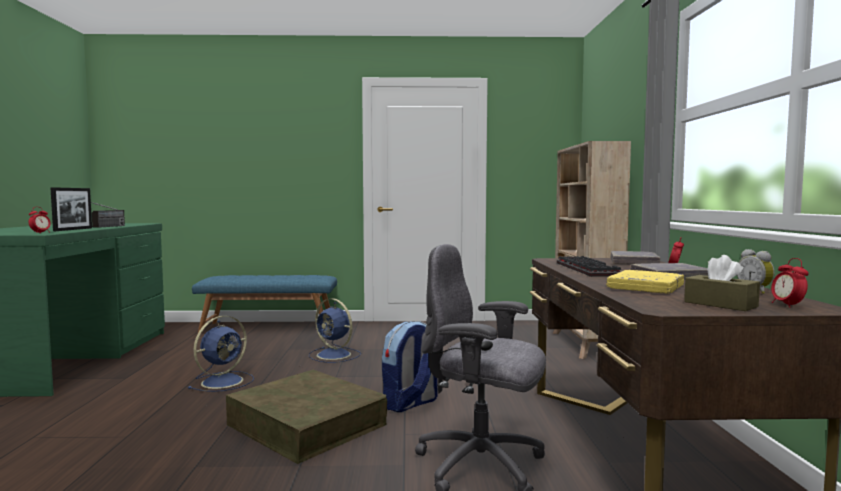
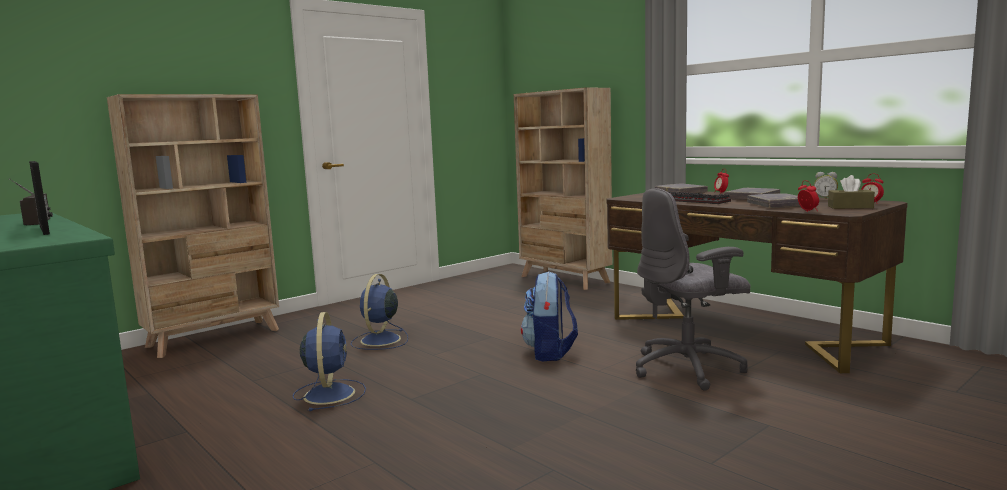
camera: 40 degrees left, 5 degrees up
alarm clock [28,207,51,233] -> alarm clock moved to [798,181,819,212]
blue bench [192,275,337,332] -> beige bookcase [107,94,279,358]
brown storage box [226,370,387,464] -> none
blue fan [309,298,361,363] -> blue fan turned 105 degrees clockwise [351,274,408,350]
yellow book [607,270,684,294] -> grey book [747,193,801,208]

